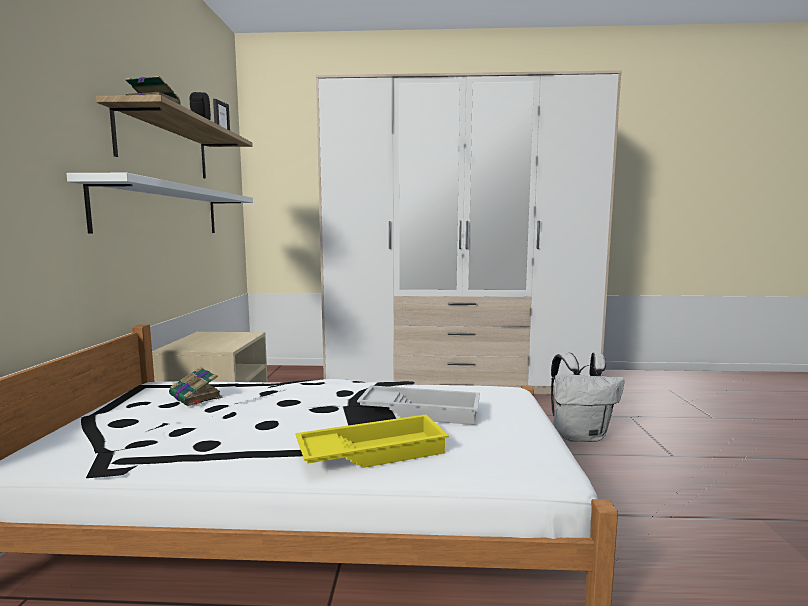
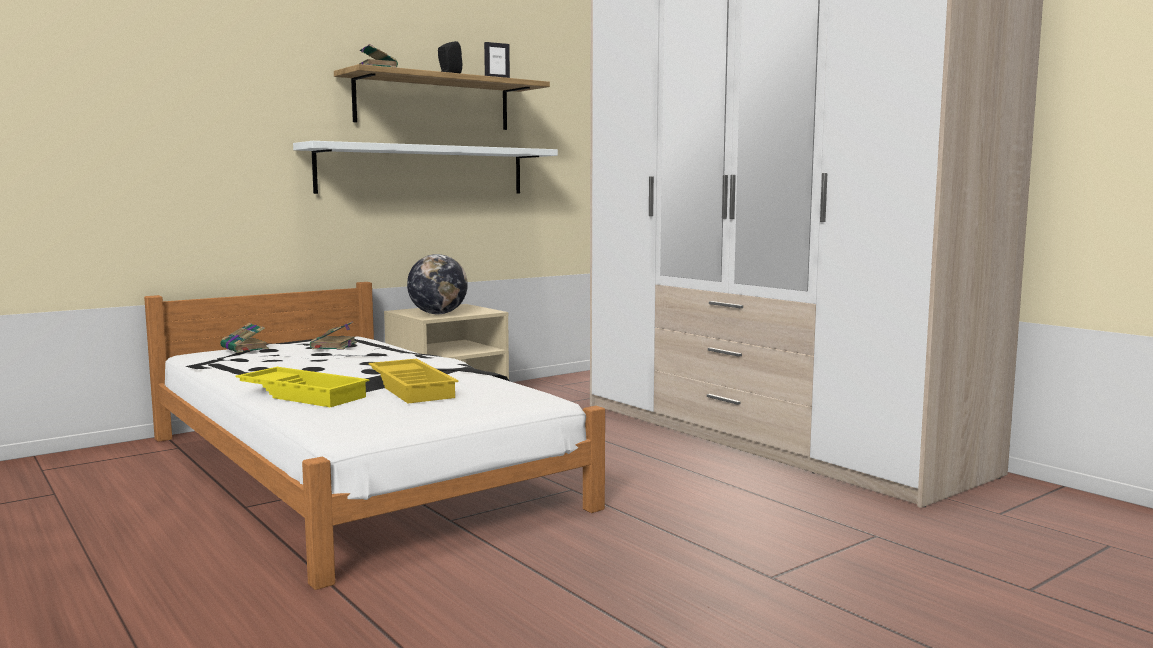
camera: 50 degrees right, 0 degrees up
white tray [357,385,480,425] -> yellow tray [368,359,459,403]
white backpack [551,352,625,442] -> none
none -> book [220,323,269,353]
none -> globe [407,254,468,314]

